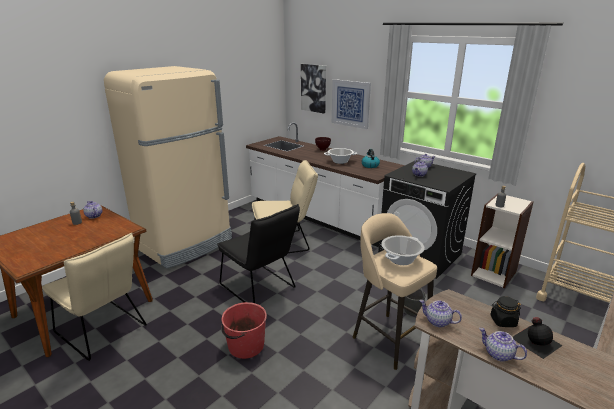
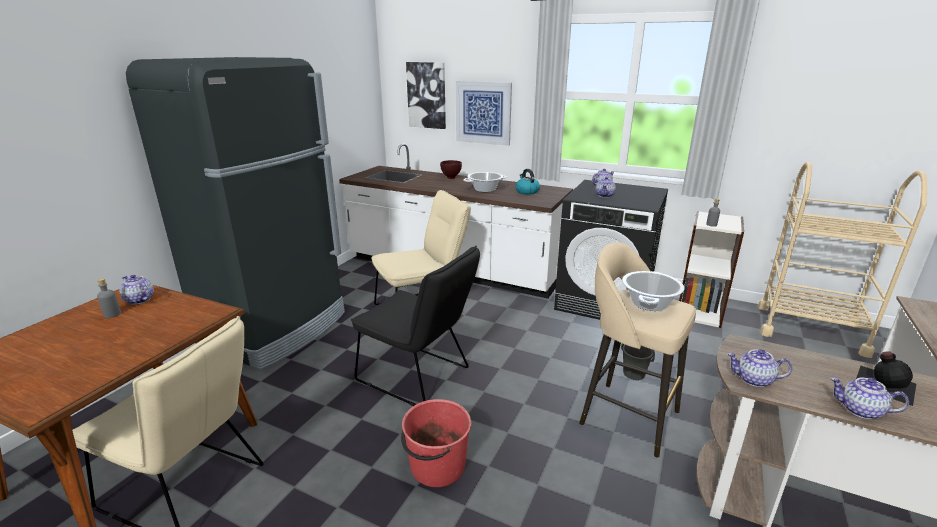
camera: 15 degrees left, 0 degrees up
beige fridge [104,66,232,269] -> black fridge [126,57,345,370]
black jar [490,296,521,327] -> none

